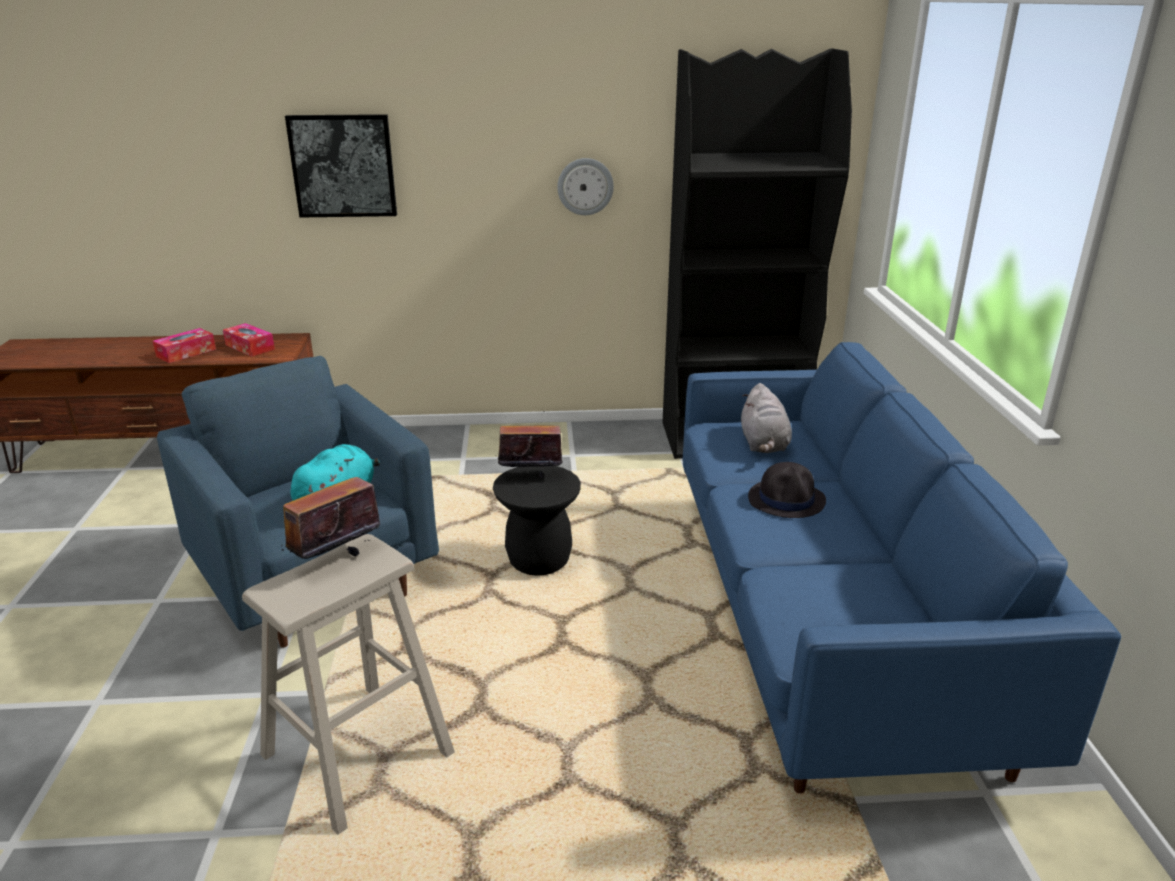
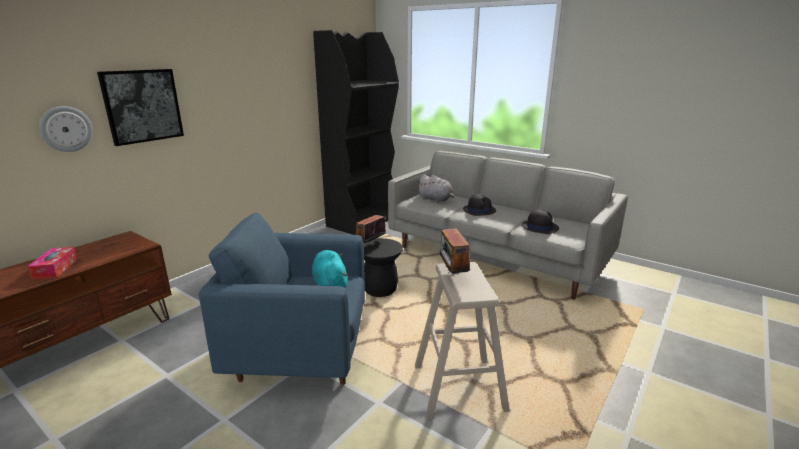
camera: 50 degrees left, 5 degrees down
tissue box [223,323,275,356] -> none
wall clock [557,158,614,215] -> wall clock moved to [39,106,92,152]
blue sofa [683,342,1121,793] -> grey sofa [388,151,628,300]
none -> black hat [522,209,559,234]

